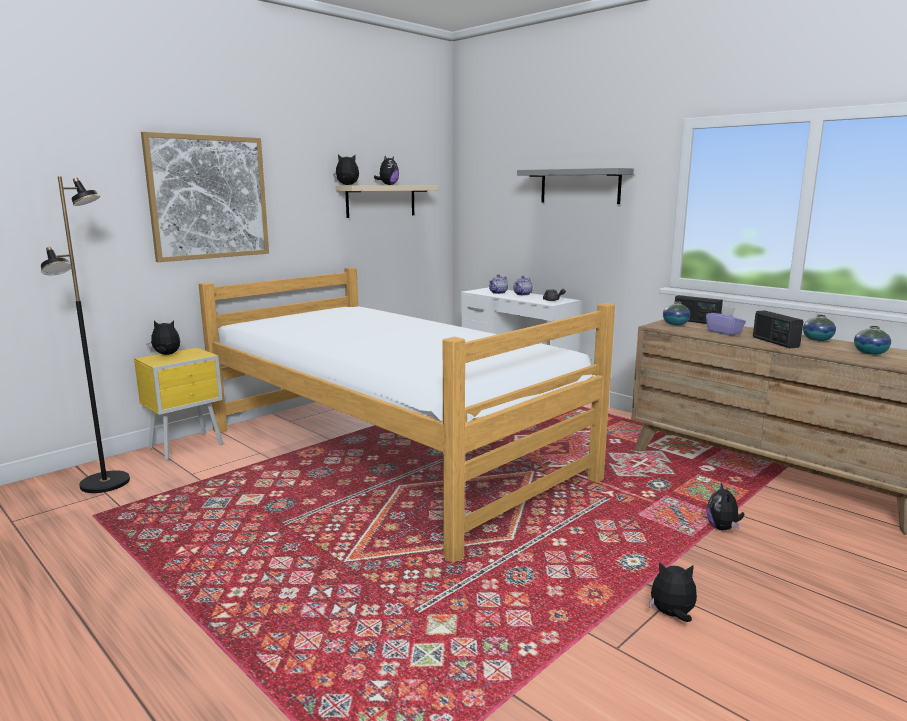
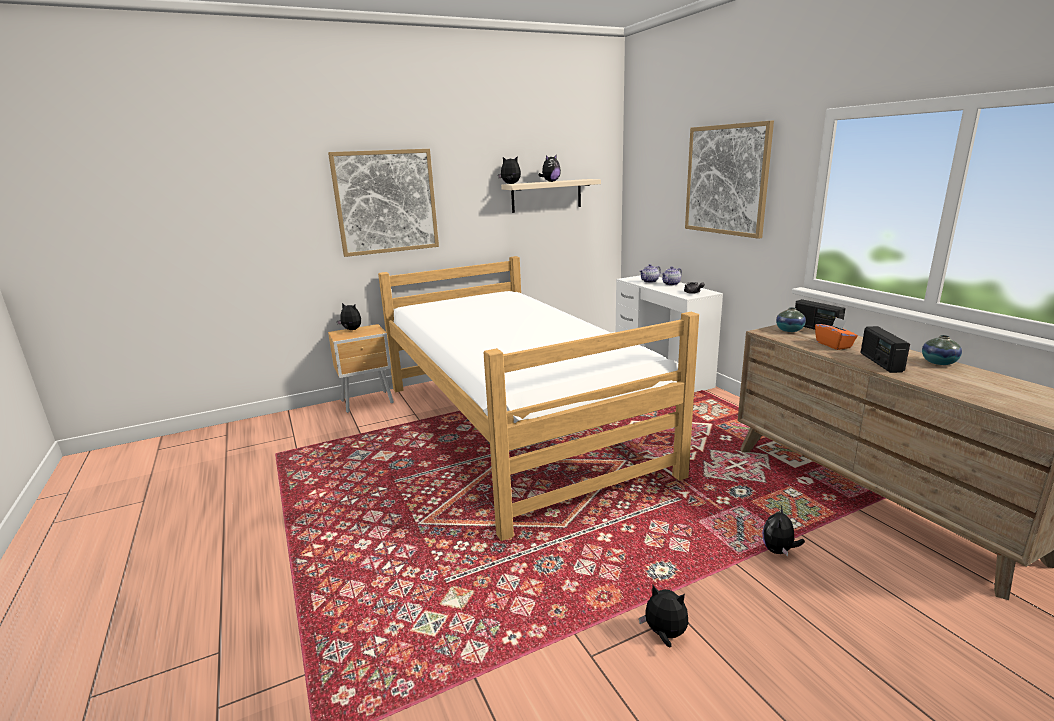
camera: 20 degrees right, 5 degrees up
black floor lamp [41,176,130,493] -> none
yellow nightstand [134,348,223,461] -> brown nightstand [328,324,394,413]
grey shelf [517,168,634,204] -> picture [685,121,774,239]
purple tissue box [706,306,746,335] -> orange tissue box [815,317,858,350]
vase [854,326,891,355] -> none

